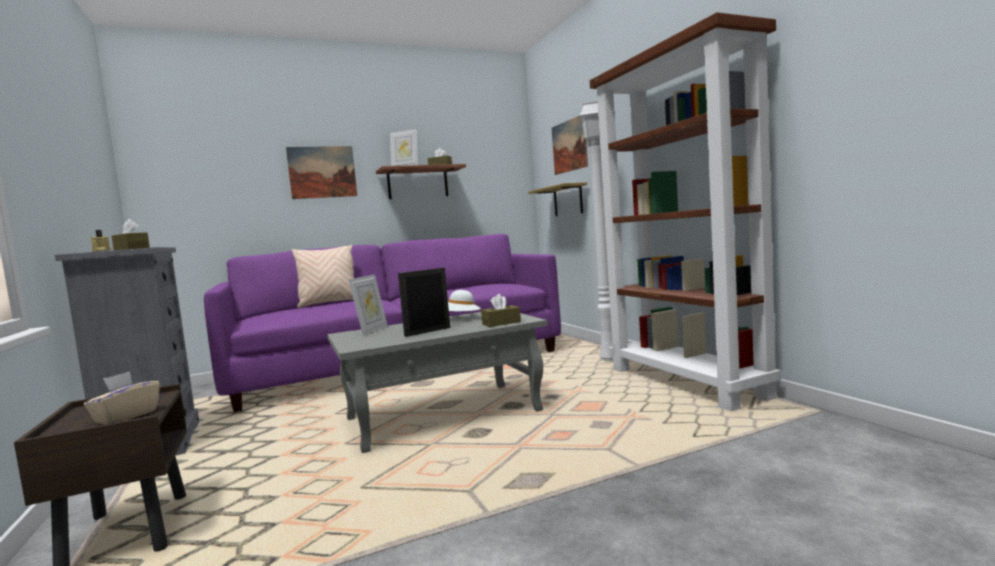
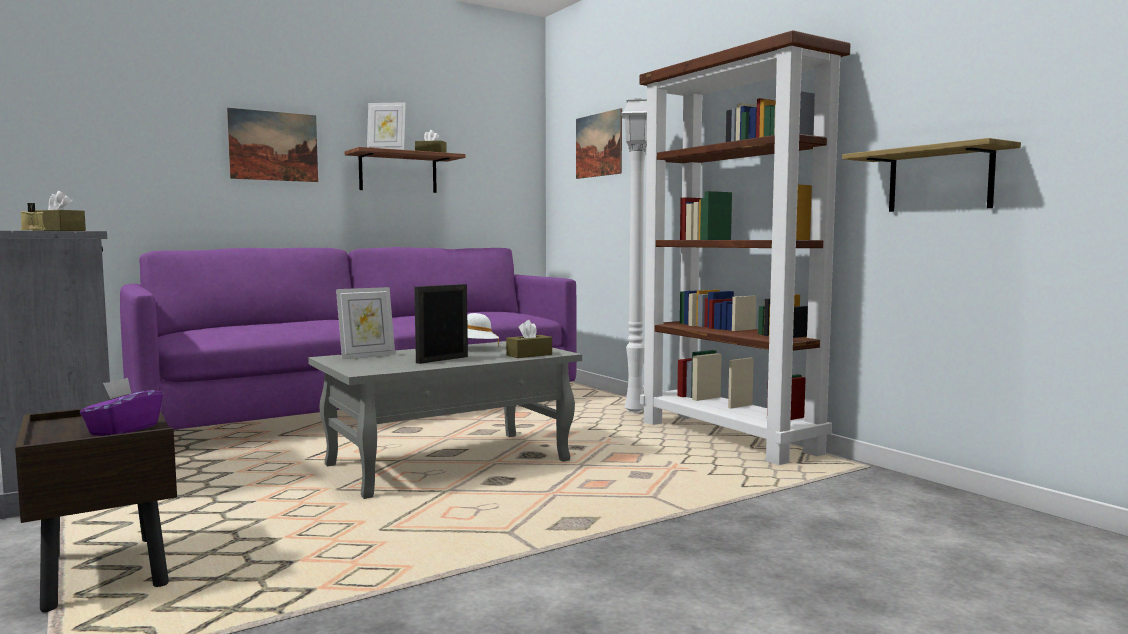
camera: 10 degrees left, 0 degrees up
beige tissue box [84,371,160,424] -> purple tissue box [80,378,163,436]
beige pillow [292,245,354,308] -> none
picture frame [349,274,388,336] -> picture frame turned 45 degrees clockwise [336,287,395,359]
shelf [528,182,587,216] -> shelf moved to [842,138,1021,212]

